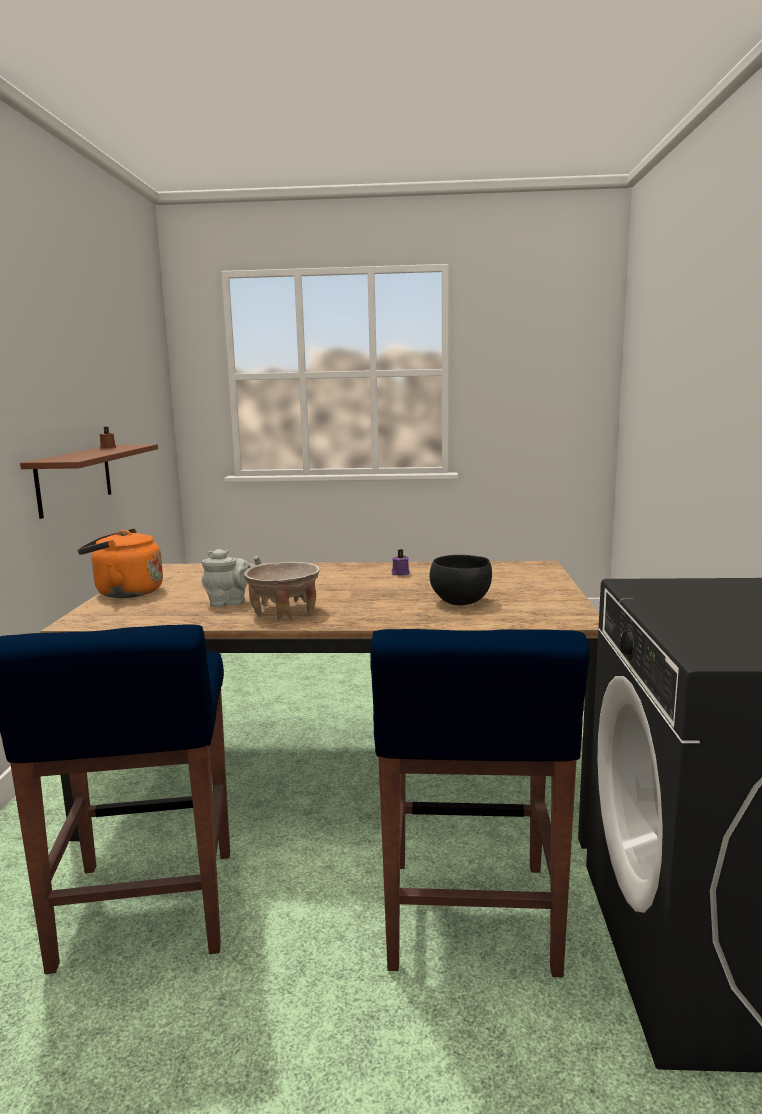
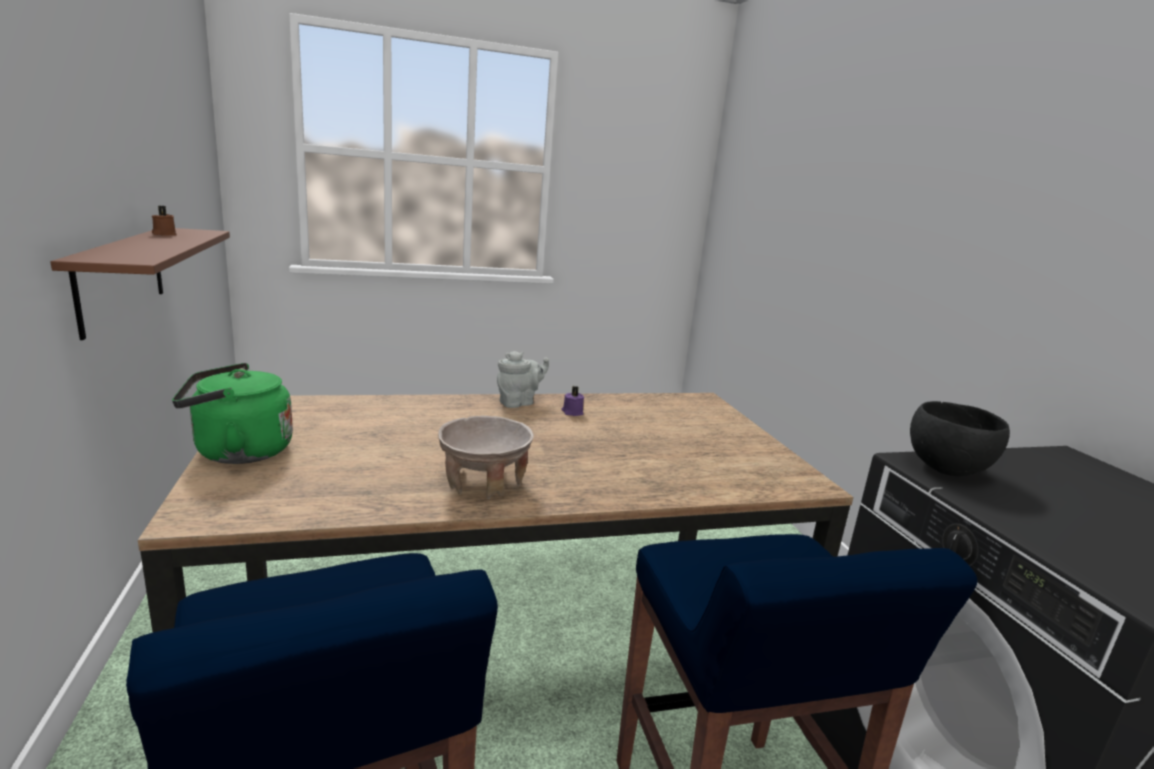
camera: 20 degrees left, 5 degrees up
orange kettle [77,529,163,598] -> green kettle [172,363,293,464]
grey teapot [201,549,262,607] -> grey teapot moved to [497,351,549,408]
black bowl [429,555,492,605] -> black bowl moved to [910,401,1010,476]

